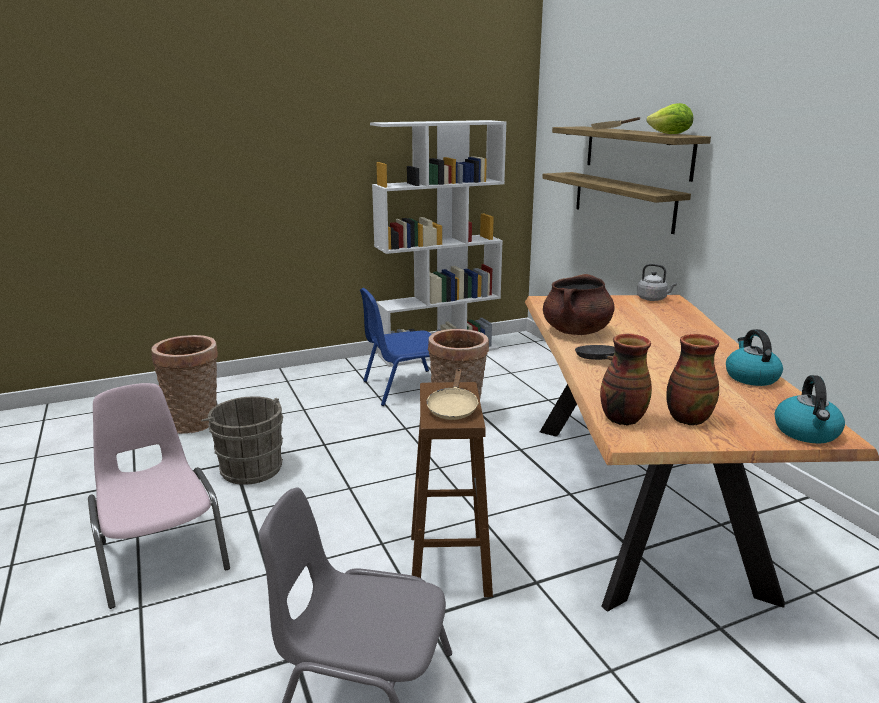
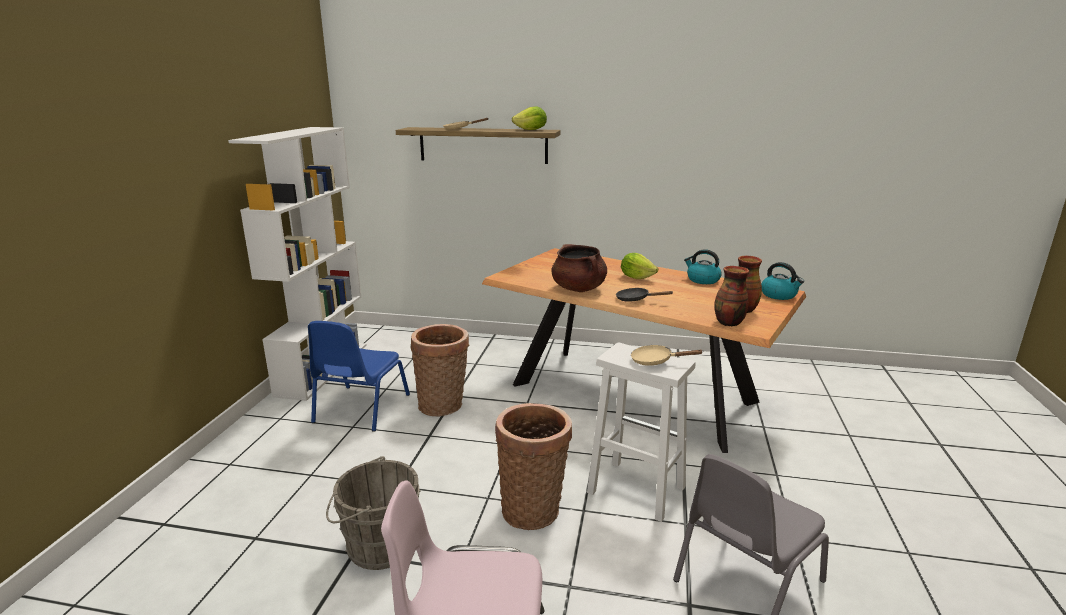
camera: 55 degrees left, 0 degrees up
basket [151,335,218,434] -> basket moved to [495,403,572,530]
brown stool [411,382,493,597] -> white stool [587,342,696,522]
beige frying pan [426,369,479,420] -> beige frying pan turned 150 degrees clockwise [631,345,704,366]
shelf [542,172,691,234] -> none
grey kettle [637,264,677,301] -> none
none -> lettuce [621,253,658,279]

